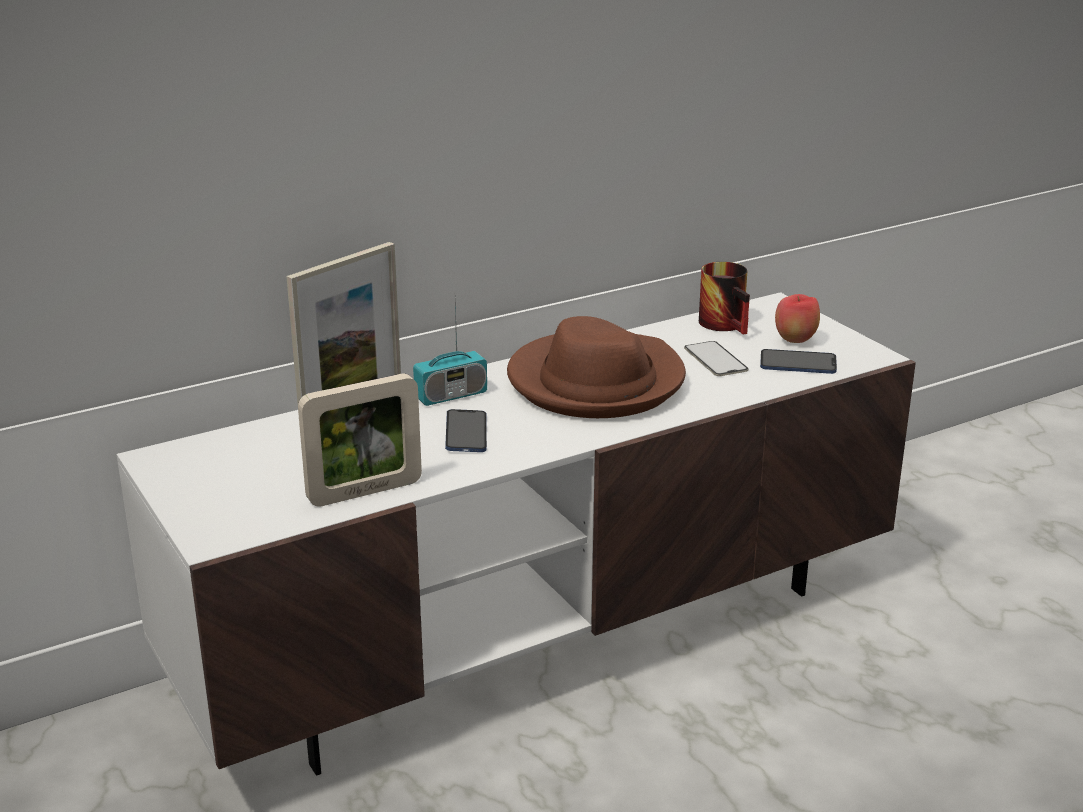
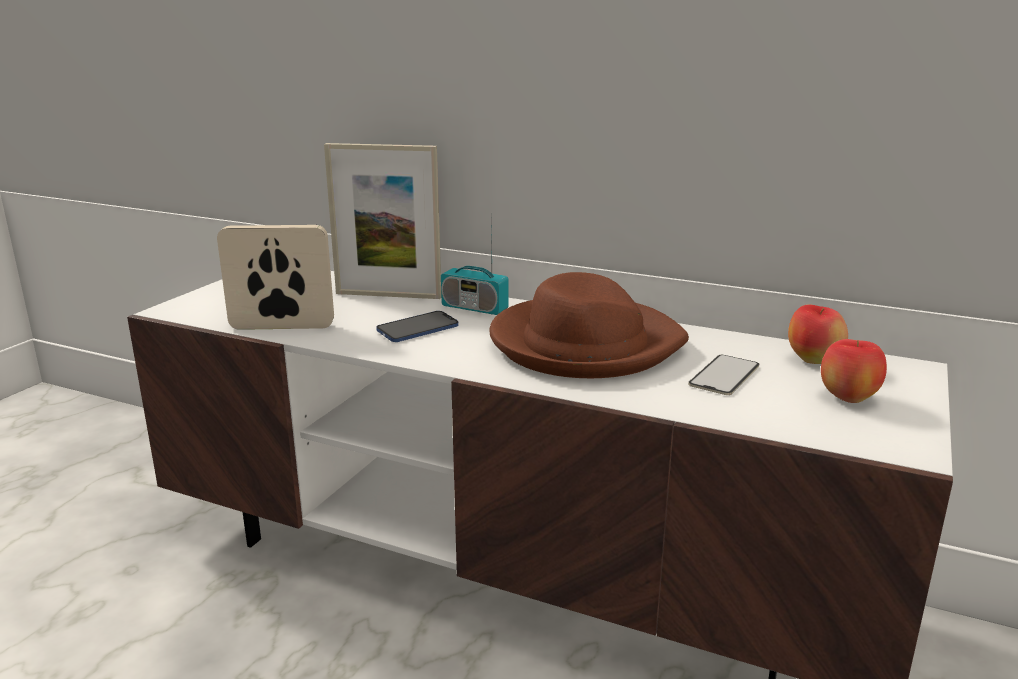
camera: 55 degrees right, 5 degrees down
picture frame [298,373,422,507] -> picture frame turned 150 degrees clockwise [217,225,334,330]
mug [699,262,750,335] -> apple [788,304,848,364]
phone [760,349,837,374] -> none

